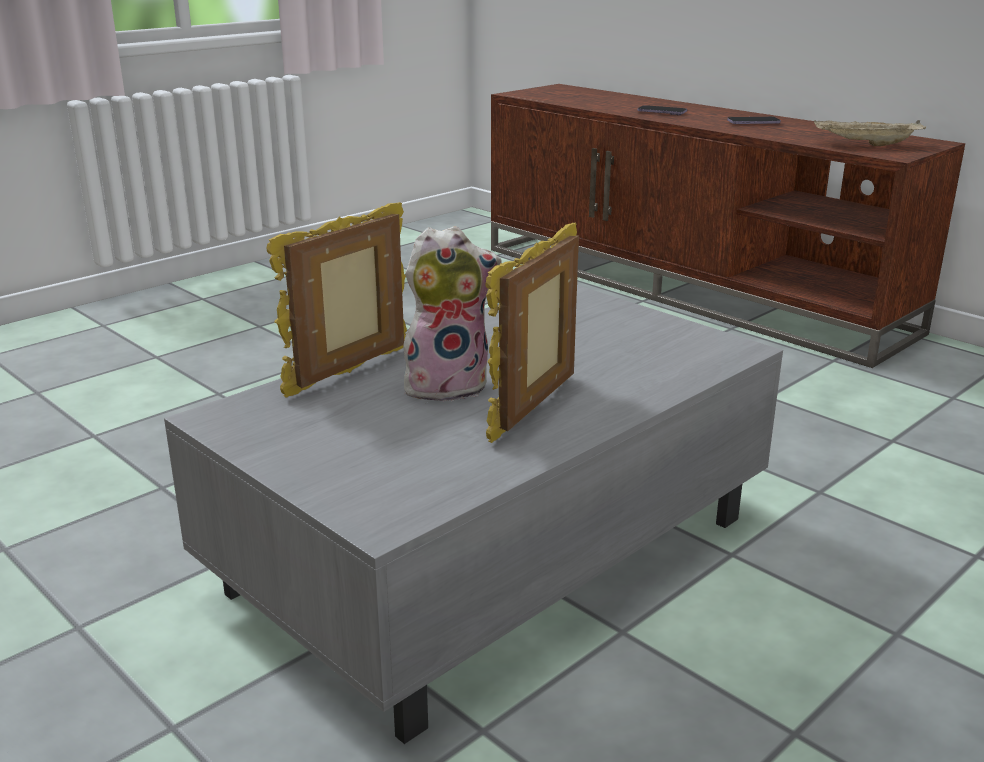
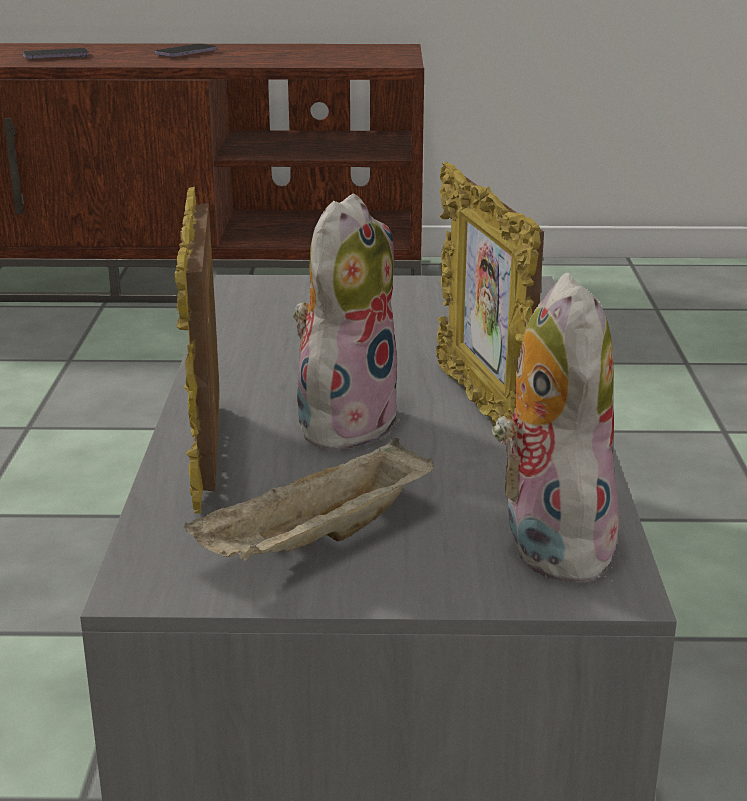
camera: 45 degrees left, 0 degrees up
beige tray [814,120,926,146] -> beige tray moved to [184,438,434,561]
none -> plush toy [492,273,621,584]

